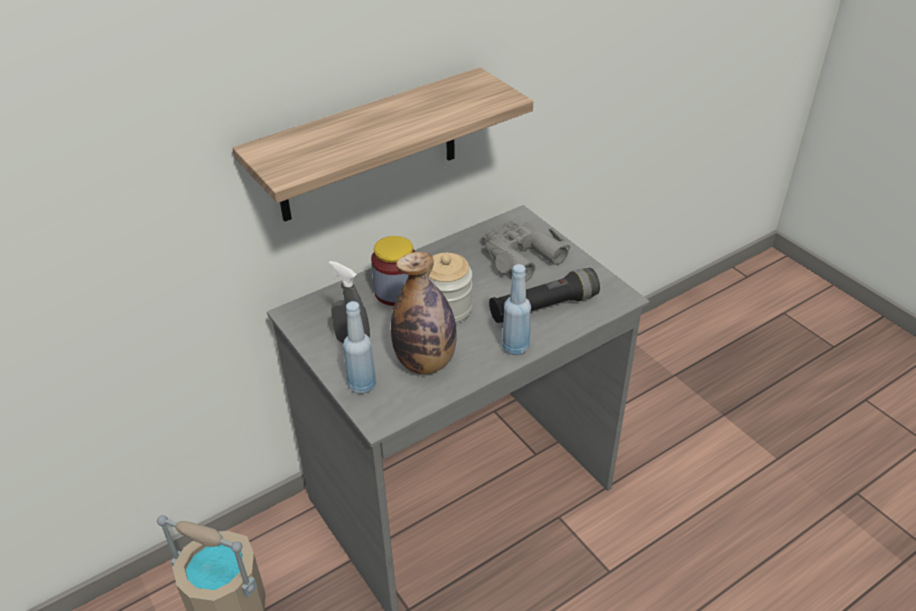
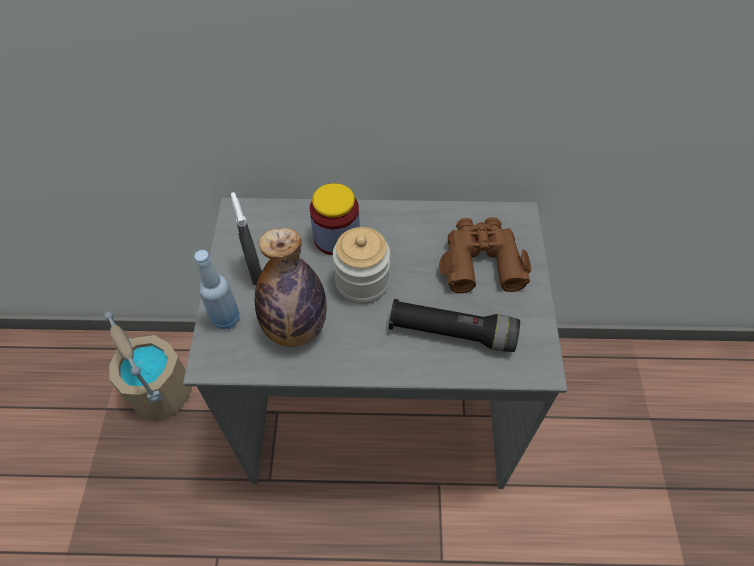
camera: 35 degrees right, 15 degrees up
shelf [232,67,533,222] -> none
grey binoculars [483,221,571,282] -> brown binoculars [439,217,531,293]
blue bottle [502,264,531,355] -> none

